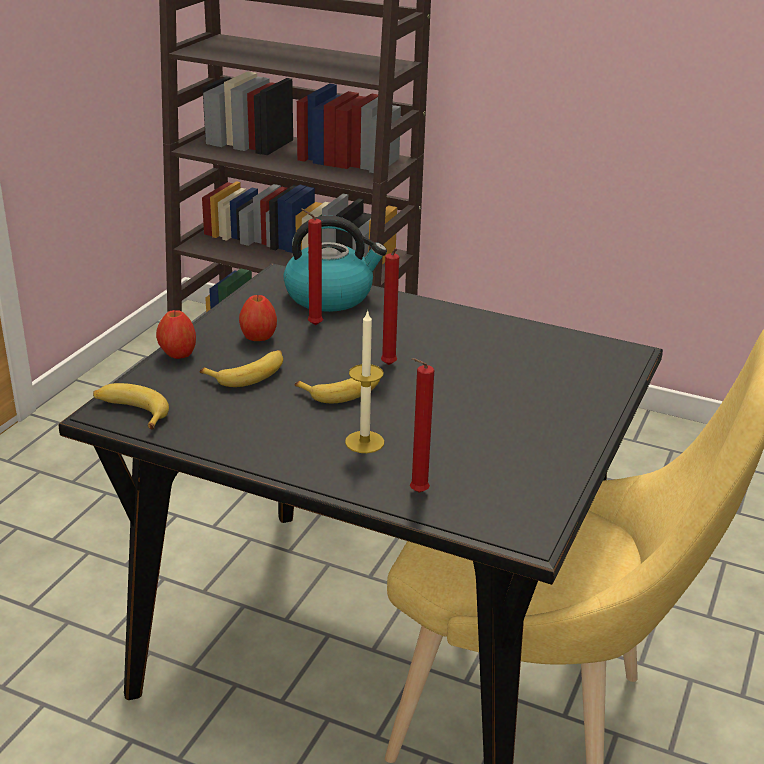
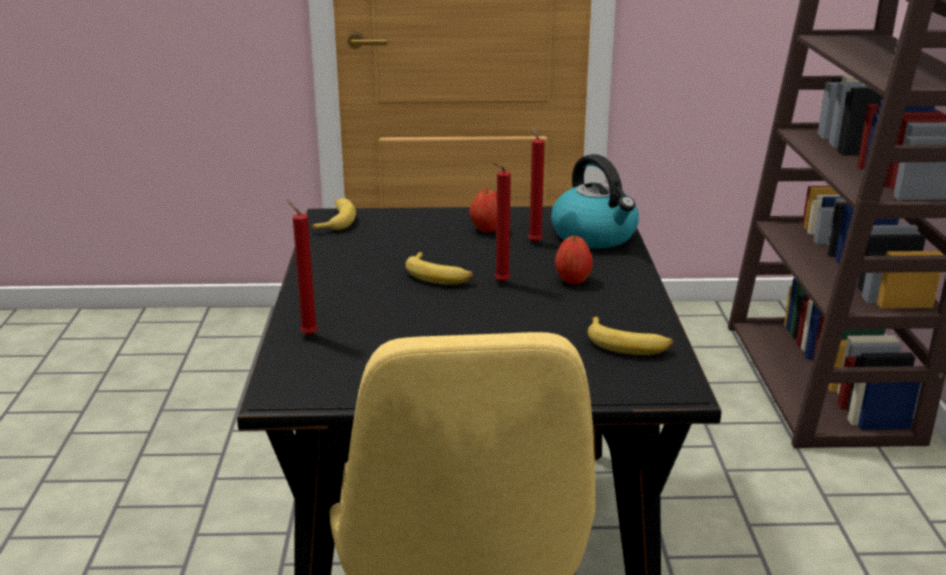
camera: 65 degrees right, 5 degrees down
apple [156,310,196,359] -> apple moved to [555,236,593,285]
banana [200,350,283,387] -> banana moved to [588,316,674,355]
candle [345,310,384,453] -> none

